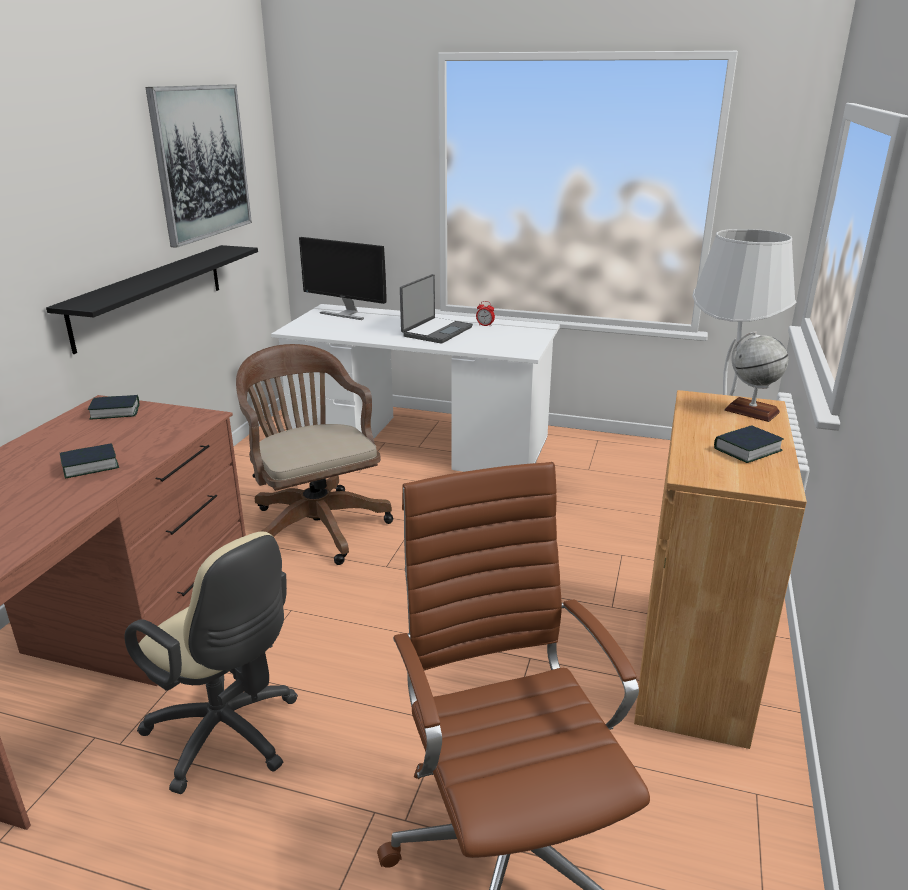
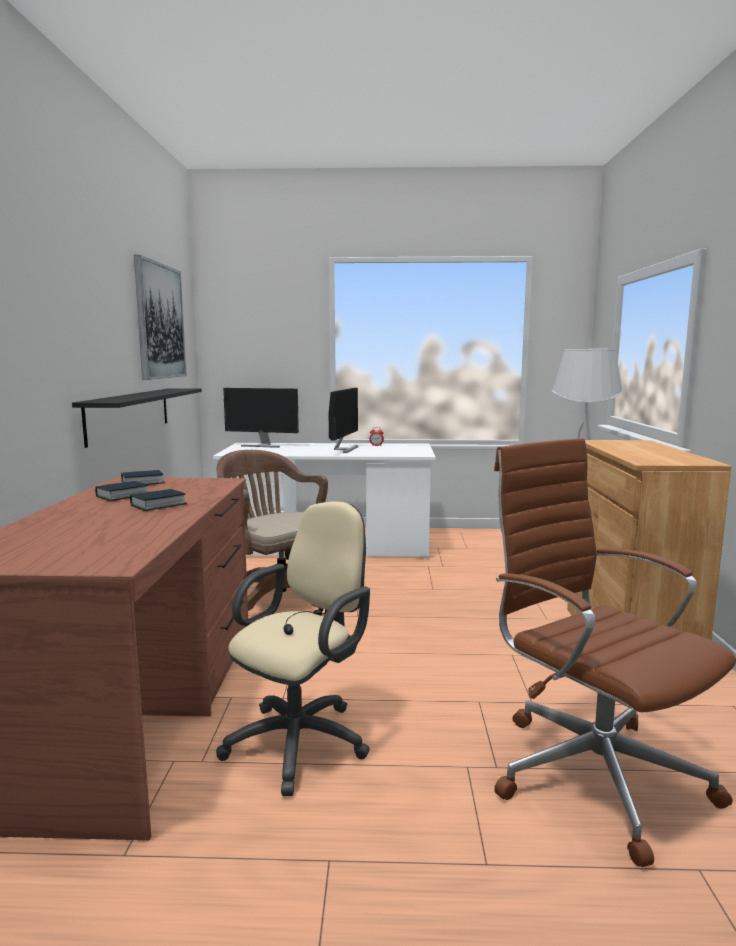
camera: 15 degrees left, 15 degrees down
beige office chair [124,532,298,794] -> beige office chair turned 75 degrees counterclockwise [216,501,370,796]
laptop [400,274,473,343] -> monitor [329,388,358,453]
book [714,425,784,463] -> book moved to [95,481,148,501]
globe [724,331,788,422] -> none

